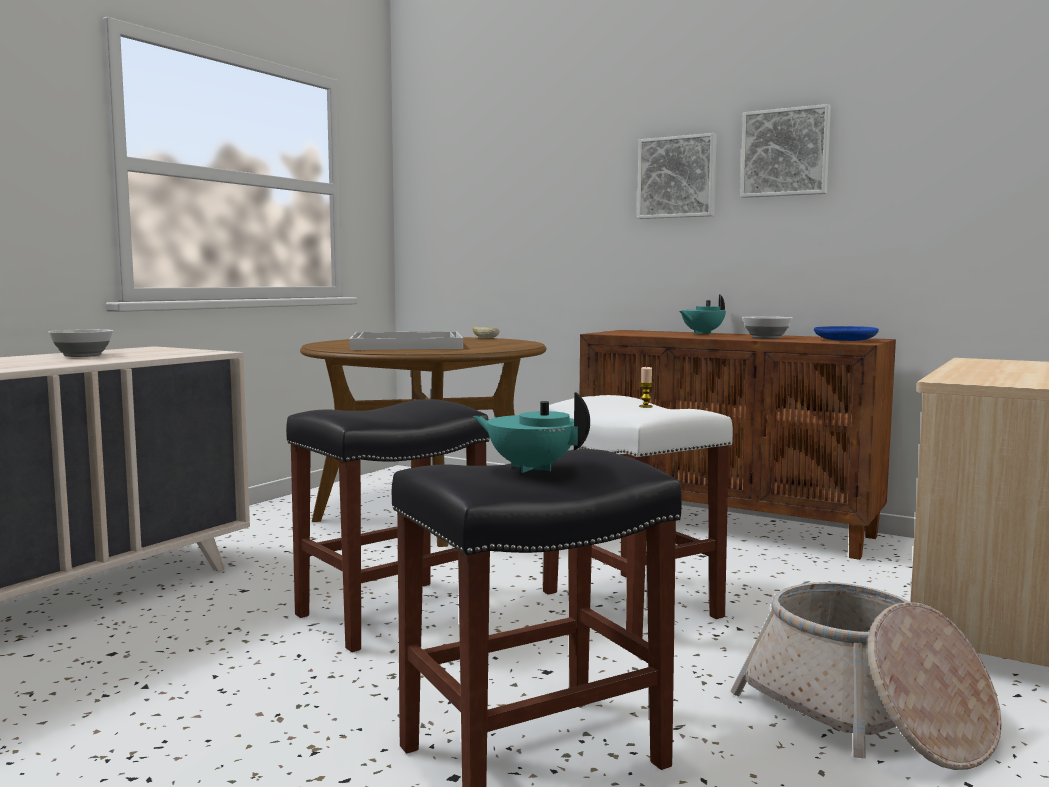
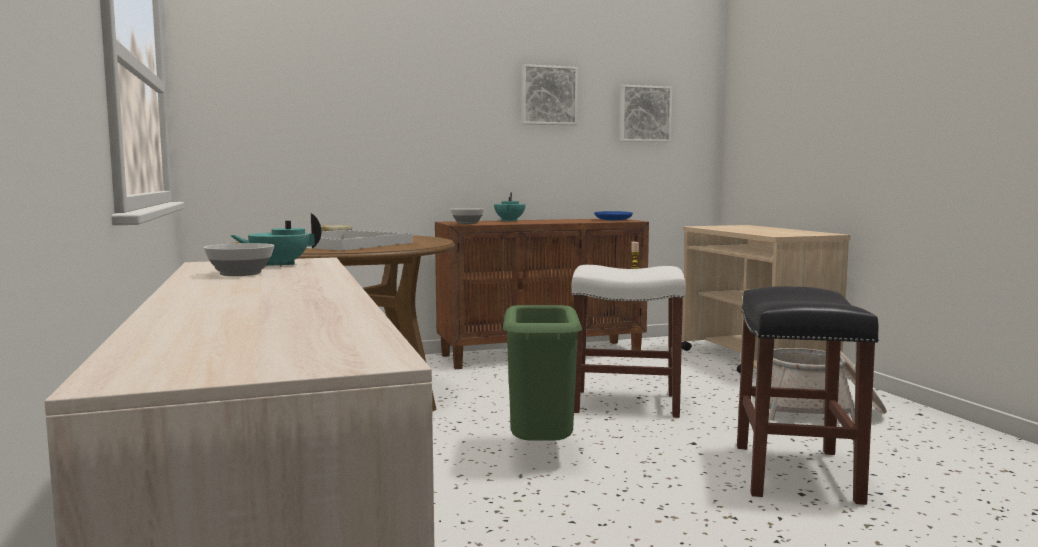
camera: 50 degrees left, 0 degrees up
black stool [286,399,490,652] -> green trash can [503,305,582,441]
turquoise teapot [473,392,590,473] -> turquoise teapot moved to [230,213,321,267]
picture [637,133,717,219] -> picture moved to [619,85,672,142]
bowl [742,316,792,339] -> bowl moved to [450,208,485,224]

